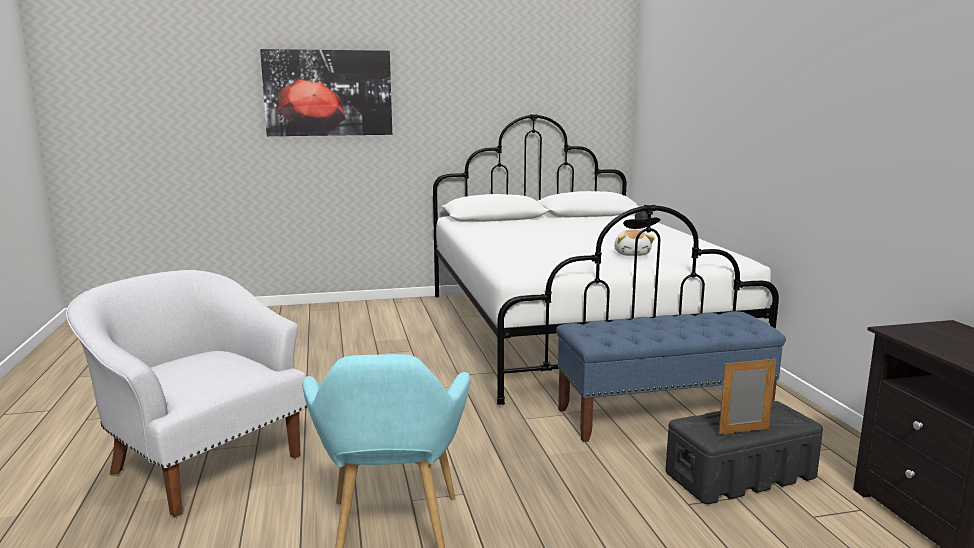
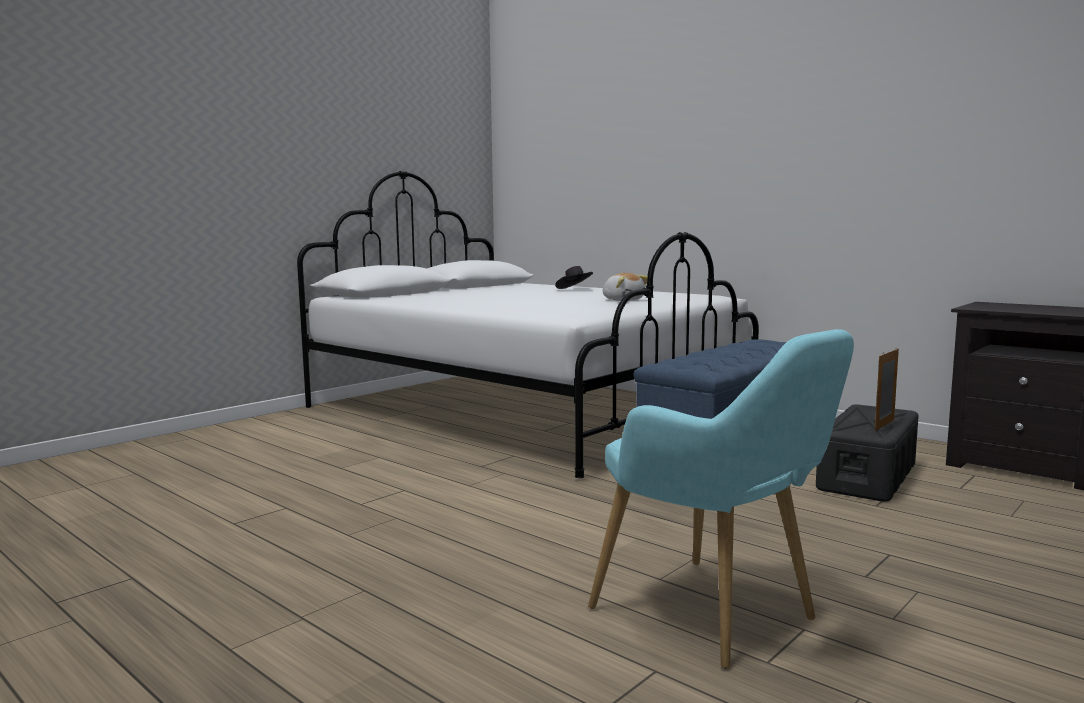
camera: 35 degrees left, 5 degrees down
white armchair [66,270,307,517] -> none
picture [260,49,392,136] -> none

